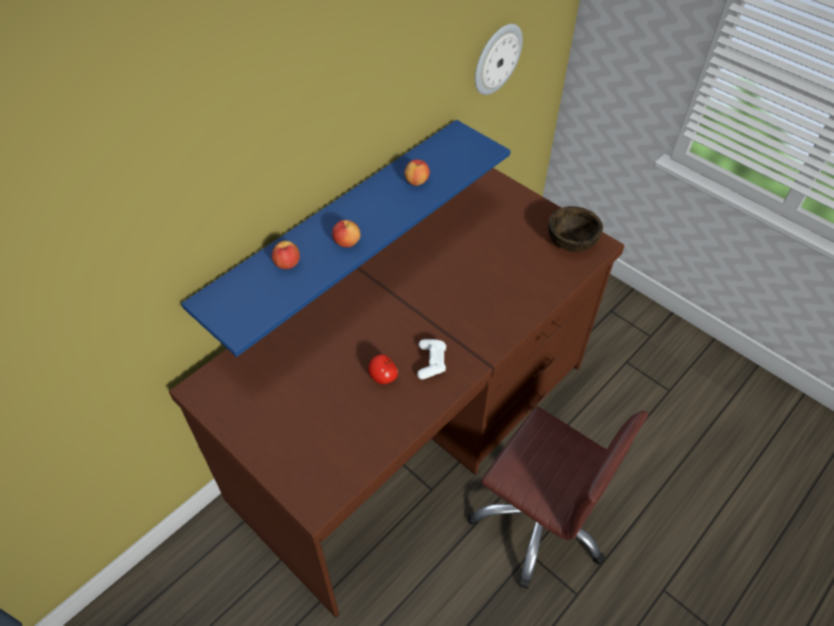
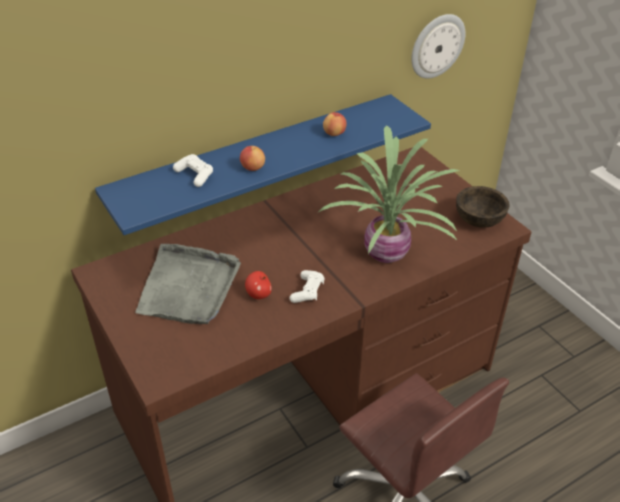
camera: 15 degrees right, 10 degrees down
apple [272,241,300,269] -> white game controller [173,154,213,187]
none -> grey tray [135,244,241,324]
none -> potted plant [319,125,460,263]

